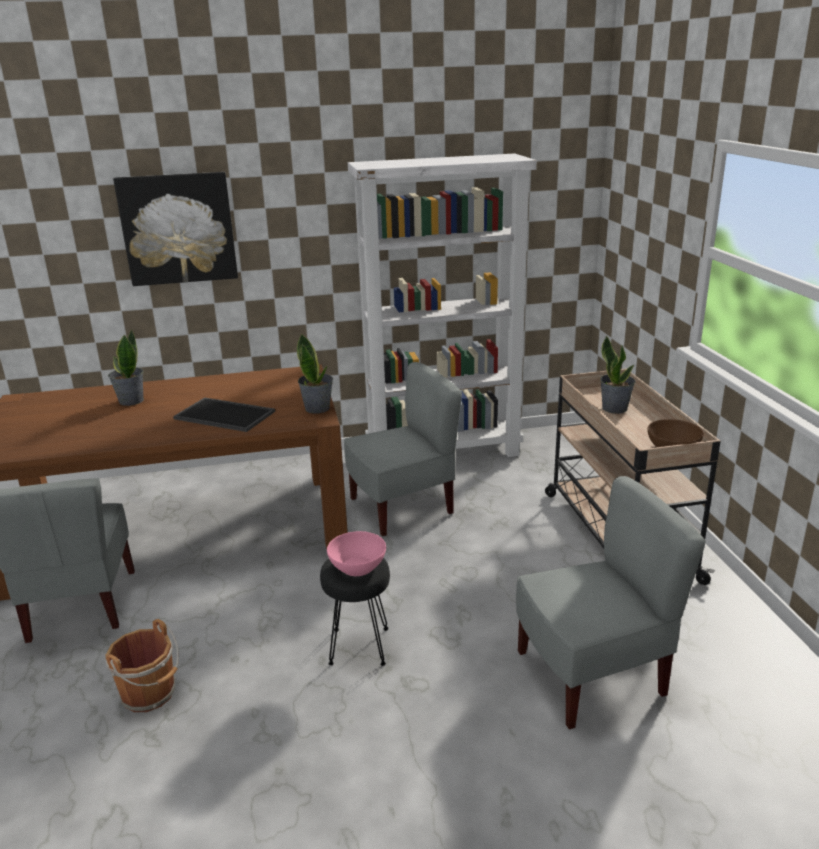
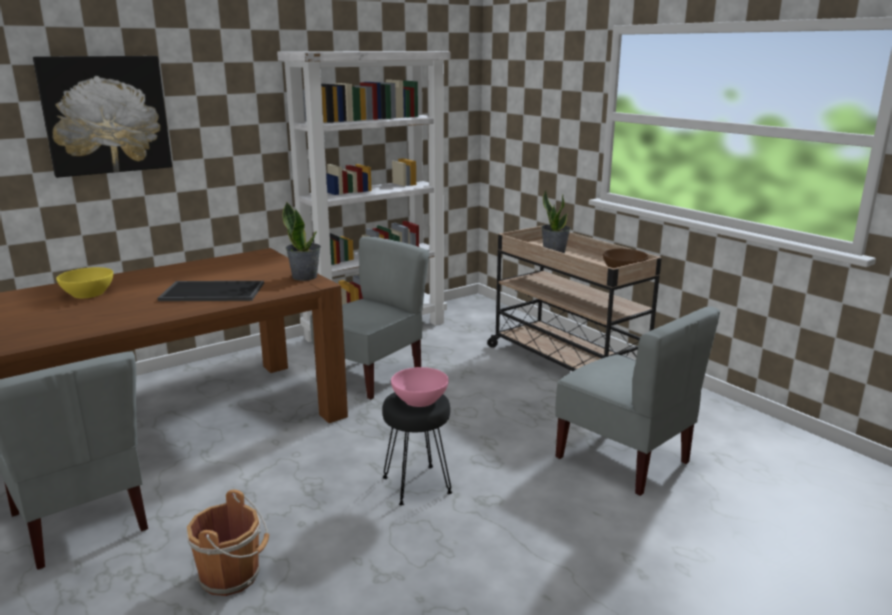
camera: 25 degrees left, 5 degrees down
potted plant [108,330,144,406] -> yellow bowl [56,267,113,298]
grey chair [516,476,706,729] -> grey chair turned 90 degrees clockwise [555,306,720,496]

